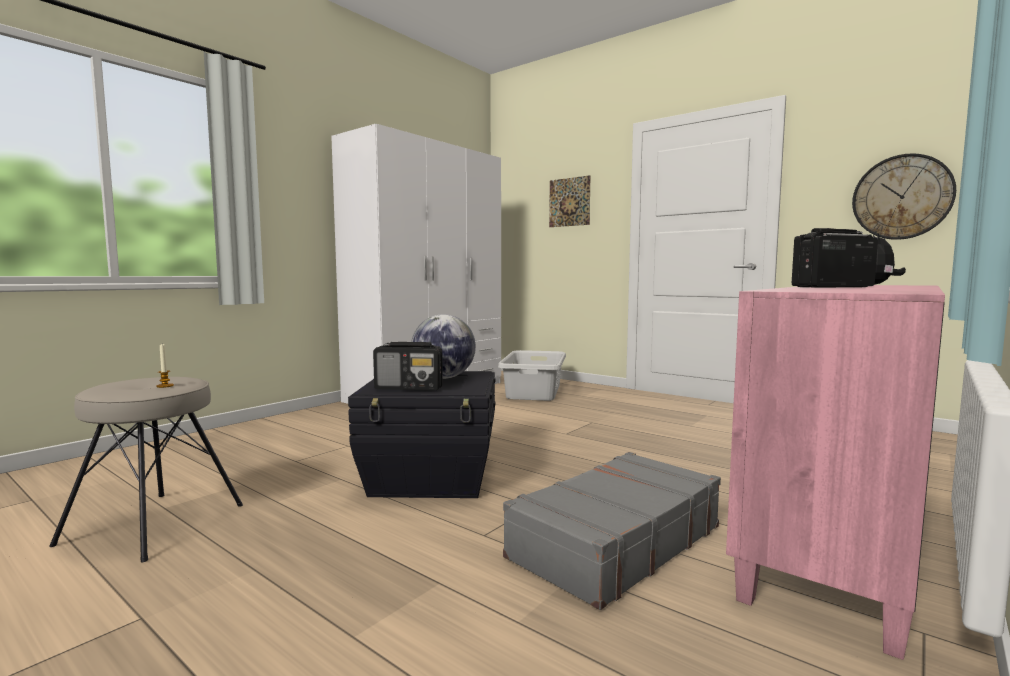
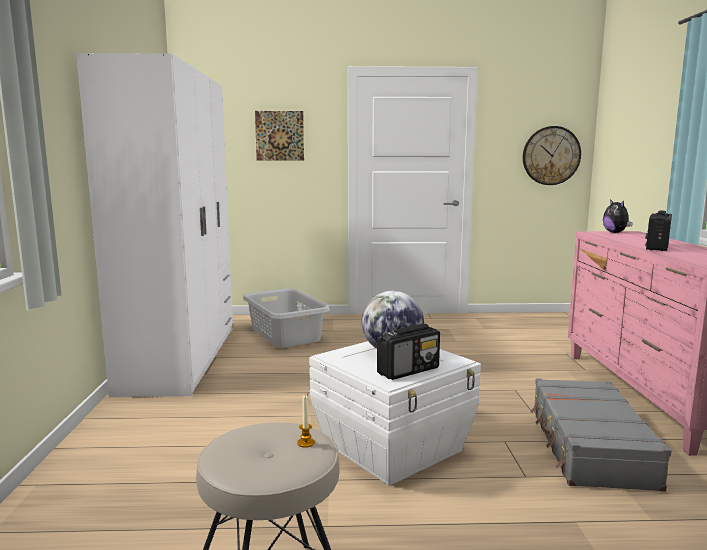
camera: 40 degrees left, 5 degrees up
black storage box [348,371,496,498] -> white storage box [309,341,481,486]

